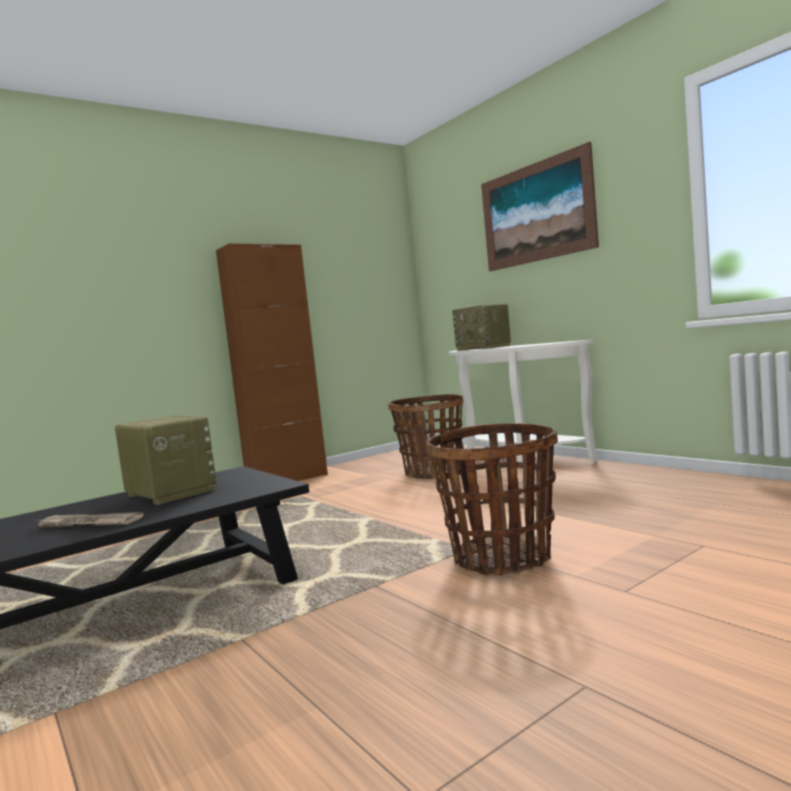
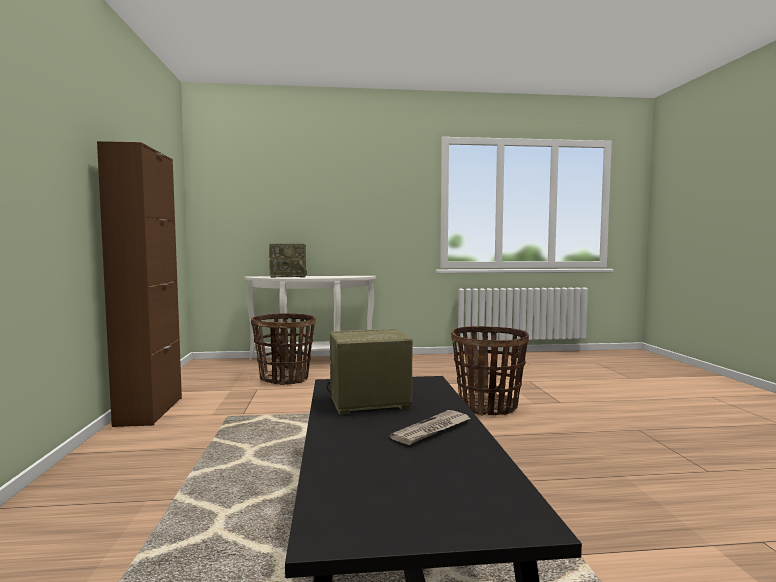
camera: 60 degrees left, 0 degrees up
picture [481,142,599,271] -> none

